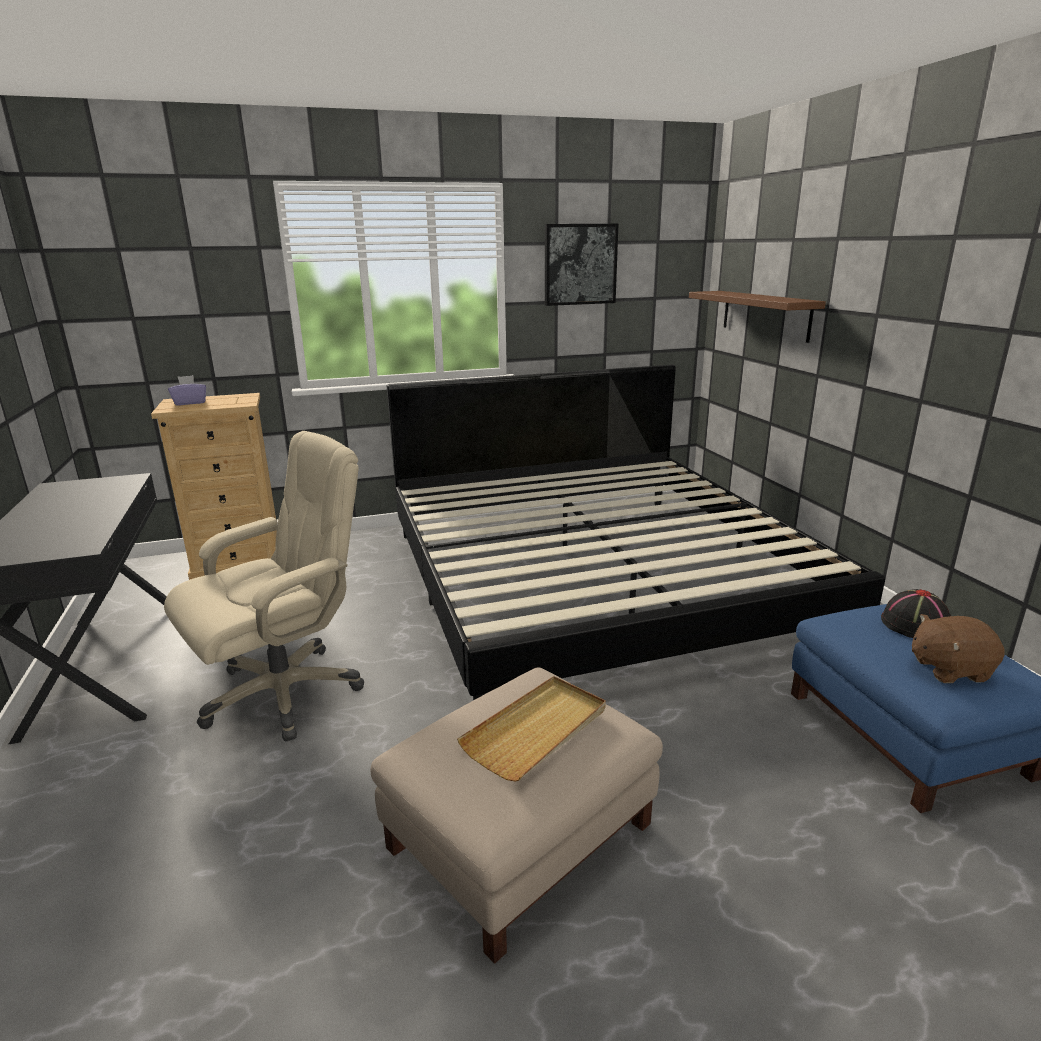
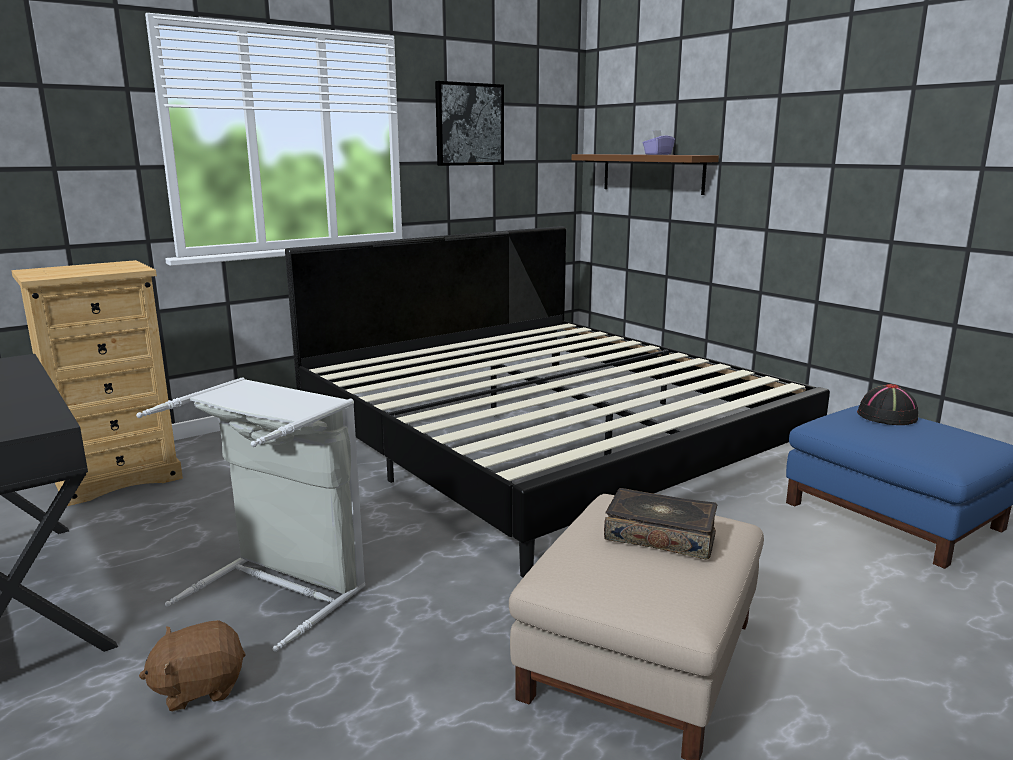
camera: 20 degrees left, 5 degrees down
beige office chair [164,431,364,741] -> grey laundry basket [136,377,366,652]
purple tissue box [168,375,206,405] -> purple tissue box moved to [643,130,675,155]
beige tray [457,676,606,782] -> book [604,488,717,560]
brown plush toy [912,614,1004,683] -> brown plush toy moved to [139,620,246,712]

